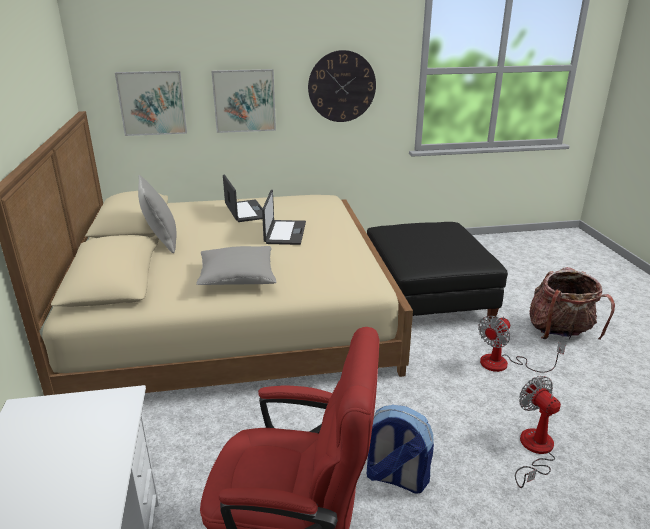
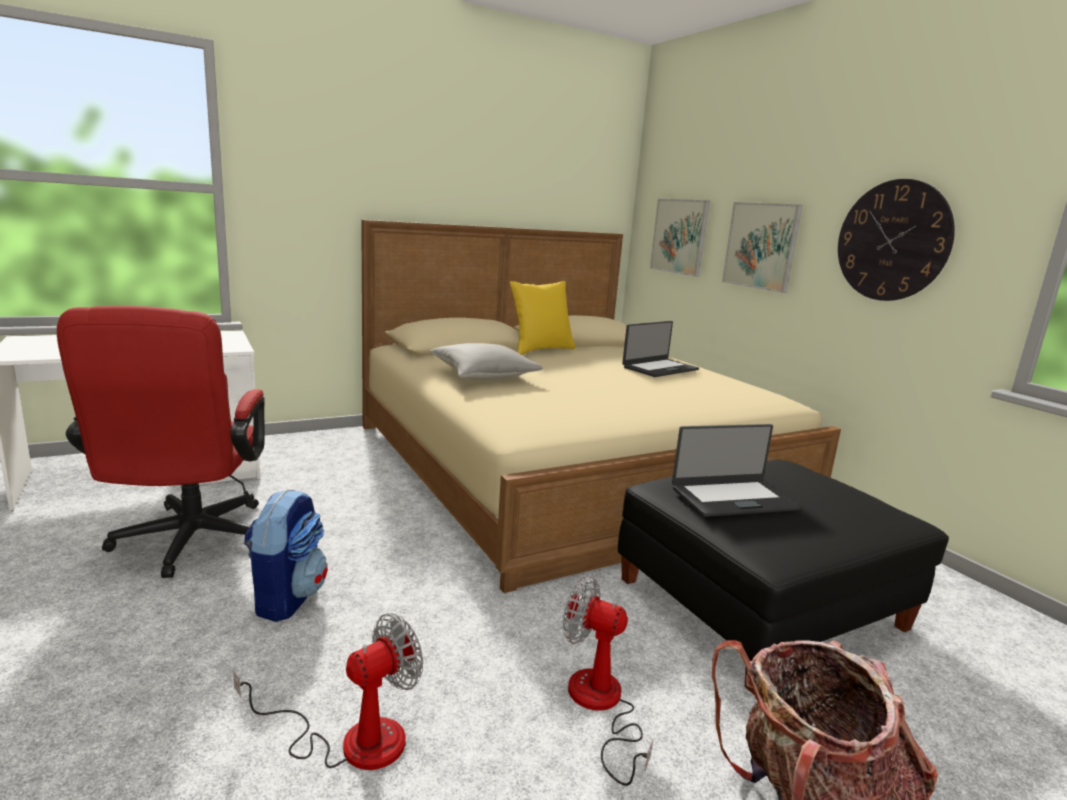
camera: 70 degrees right, 10 degrees down
grey pillow [138,175,177,253] -> yellow pillow [510,281,576,355]
laptop [262,190,306,245] -> laptop moved to [672,424,800,517]

